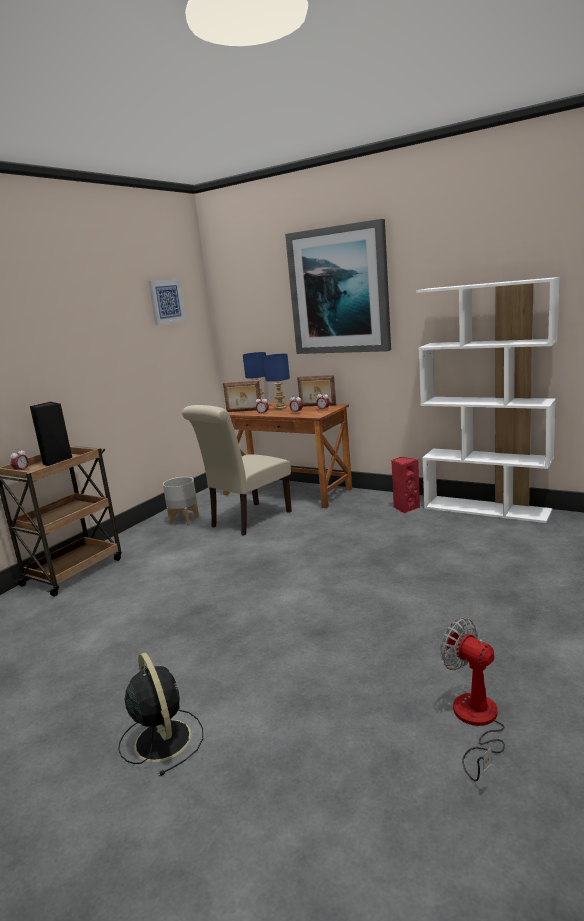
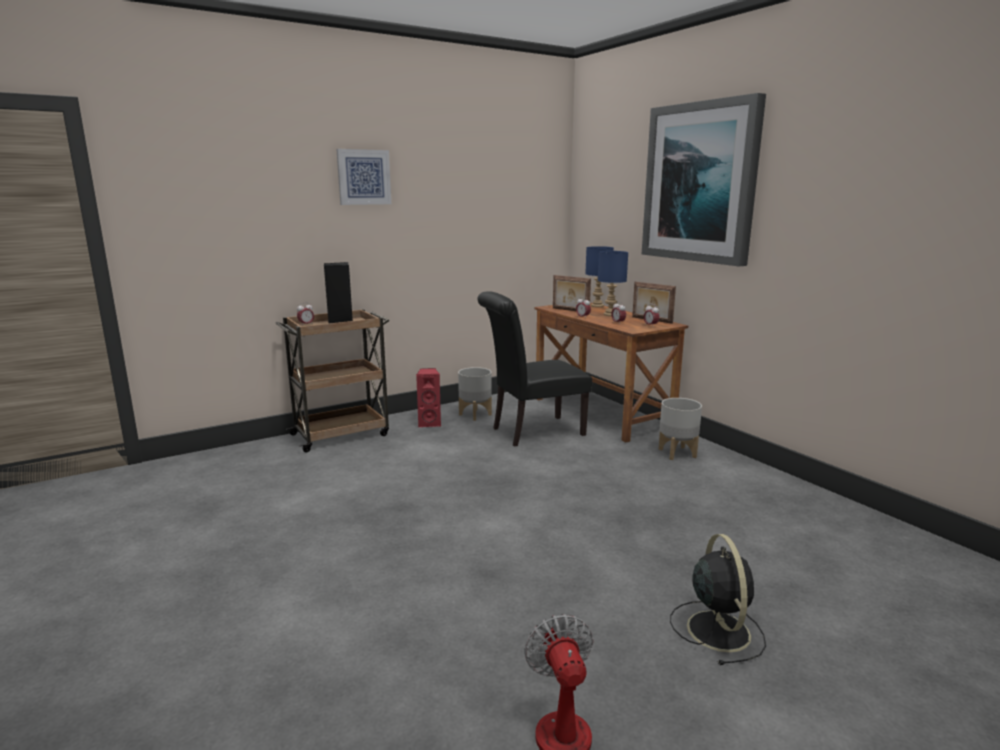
camera: 25 degrees right, 0 degrees up
black fan [118,652,203,776] -> black fan moved to [670,534,766,665]
picture [148,279,186,325] -> picture moved to [336,149,391,205]
beige chair [182,405,292,536] -> black chair [477,291,592,447]
red speaker [391,457,420,514] -> red speaker moved to [416,368,441,428]
white bookcase [416,277,560,523] -> none
none -> grey planter [658,398,702,460]

